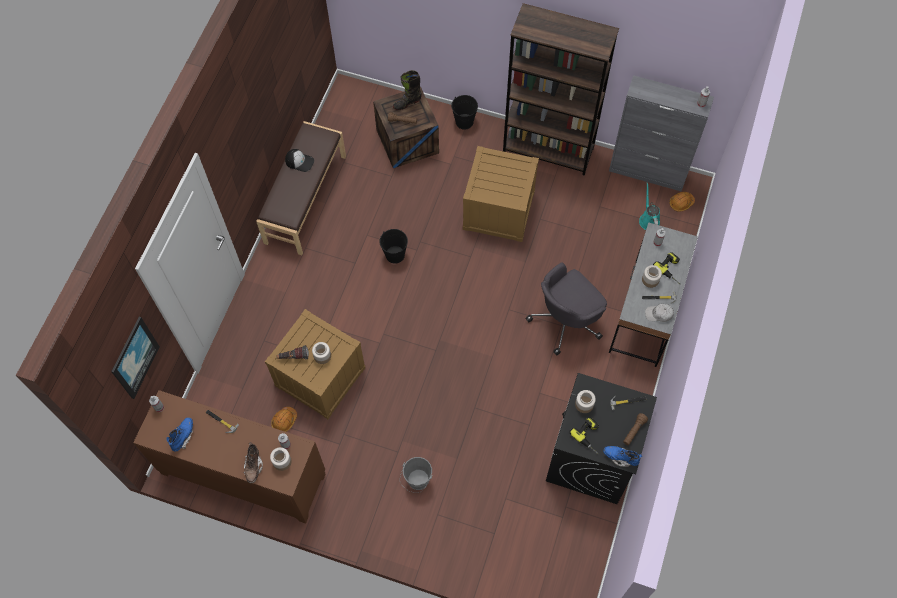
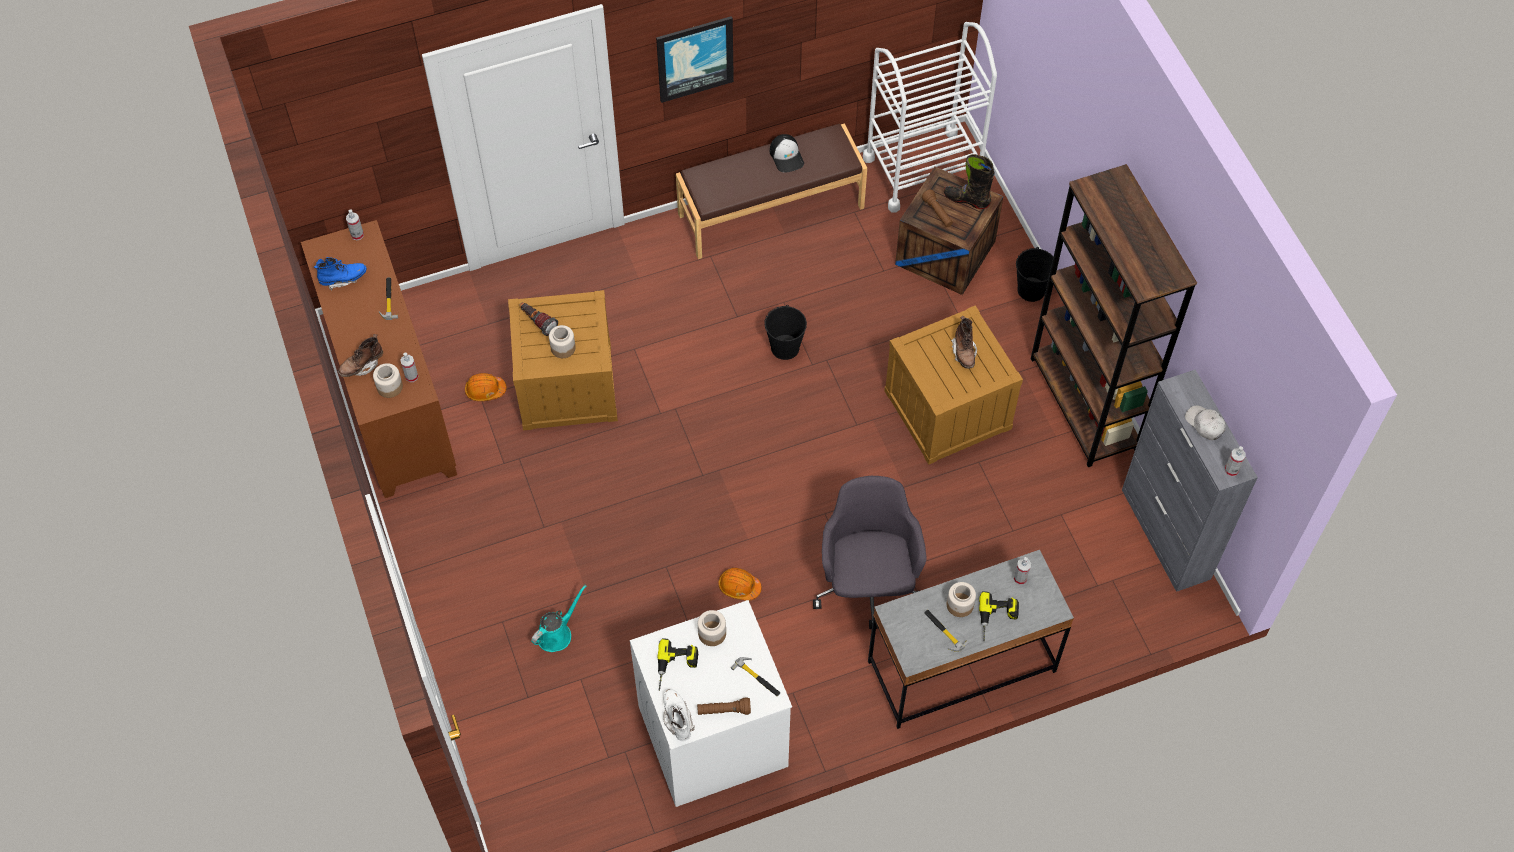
camera: 50 degrees right, 5 degrees down
picture [111,317,160,399] -> picture moved to [656,16,734,103]
grey bucket [400,457,432,493] -> none
grey office chair [526,262,607,356] -> grey office chair turned 75 degrees clockwise [813,476,926,629]
black washing machine [546,373,657,504] -> white washing machine [630,600,792,807]
blue boot [603,446,642,467] -> white boot [663,689,695,741]
turquoise watering can [639,183,660,230] -> turquoise watering can moved to [531,585,586,652]
white cap [645,304,674,322] -> white cap moved to [1185,405,1226,440]
orange hard hat [669,192,695,212] -> orange hard hat moved to [718,568,761,601]
none -> white cart [863,22,997,213]
none -> brown boot [951,315,977,369]

